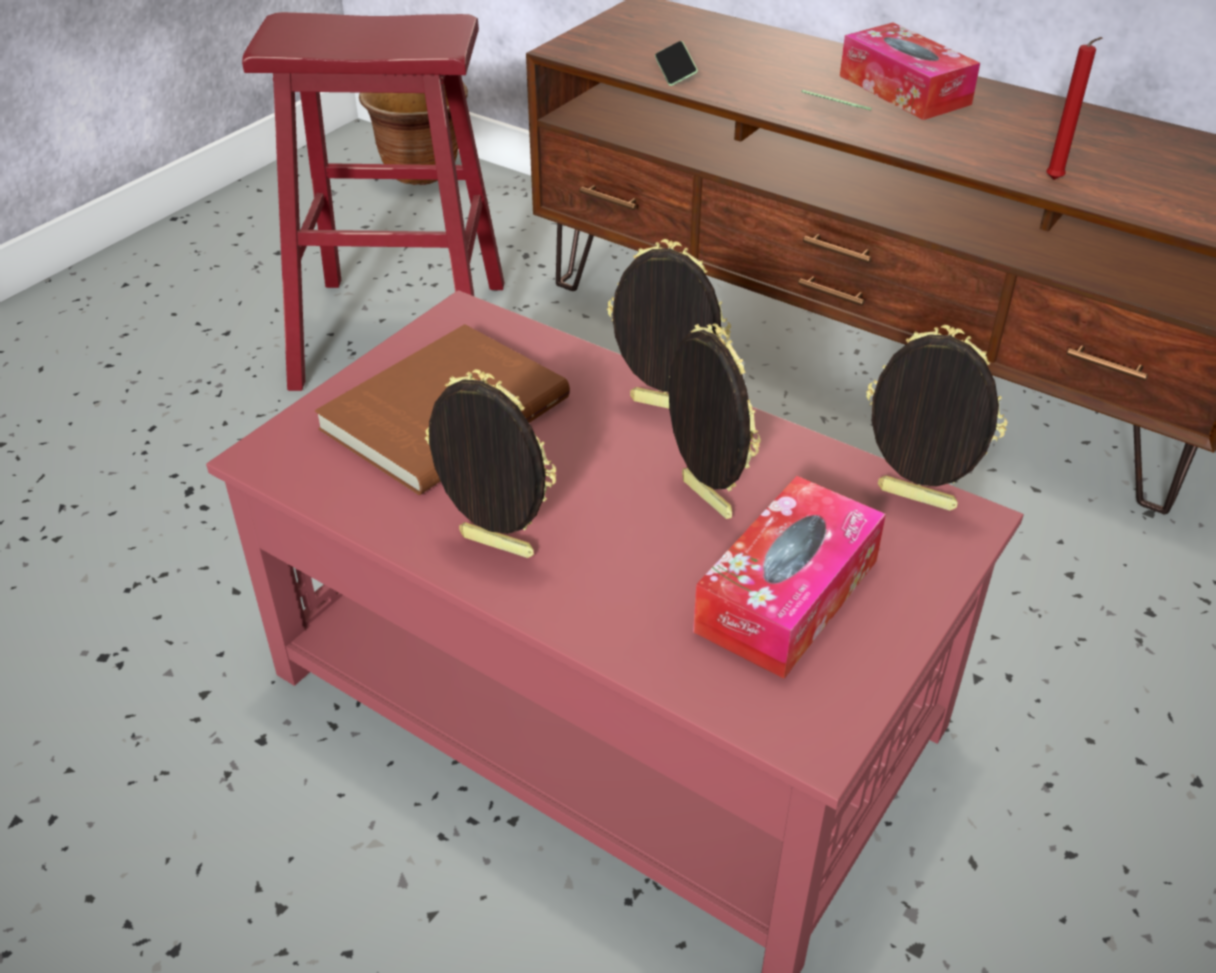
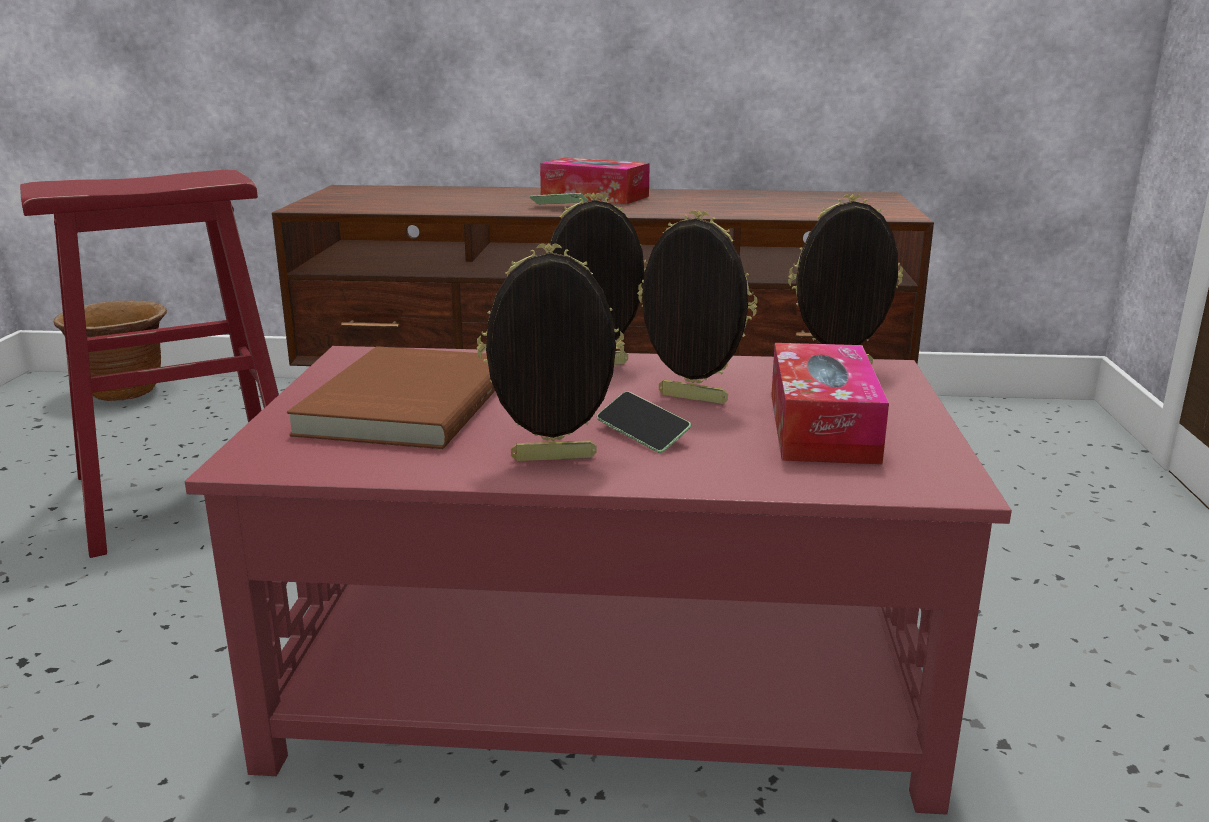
camera: 30 degrees left, 20 degrees down
phone [655,41,698,86] -> phone moved to [597,391,691,453]
red candle [1046,37,1102,179] -> none

